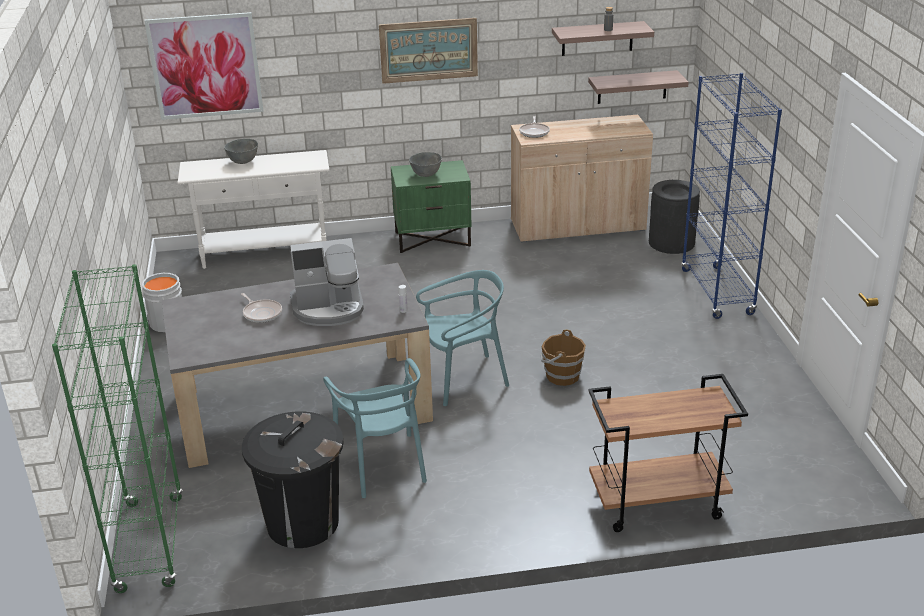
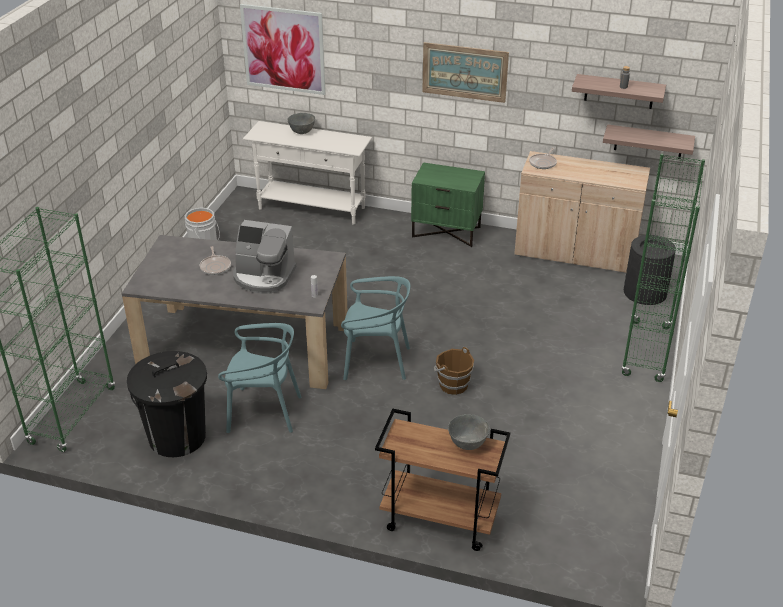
camera: 25 degrees right, 5 degrees up
turquoise chair [323,358,427,498] -> turquoise chair turned 90 degrees counterclockwise [218,323,302,433]
grey bowl [409,152,442,177] -> grey bowl moved to [448,414,490,450]
blue bookcase [681,73,782,319] -> green bookcase [621,154,705,382]

